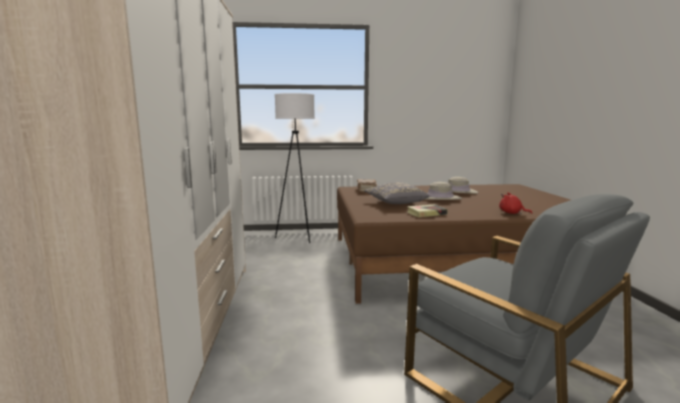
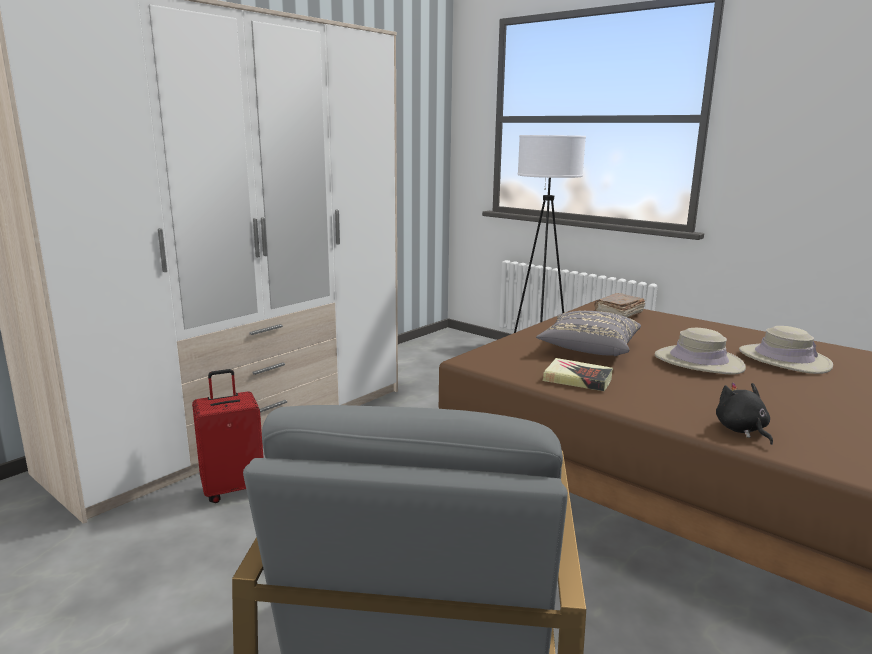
camera: 45 degrees right, 5 degrees up
red plush toy [499,192,532,214] -> black plush toy [716,382,773,445]
none -> red suitcase [192,369,264,503]

